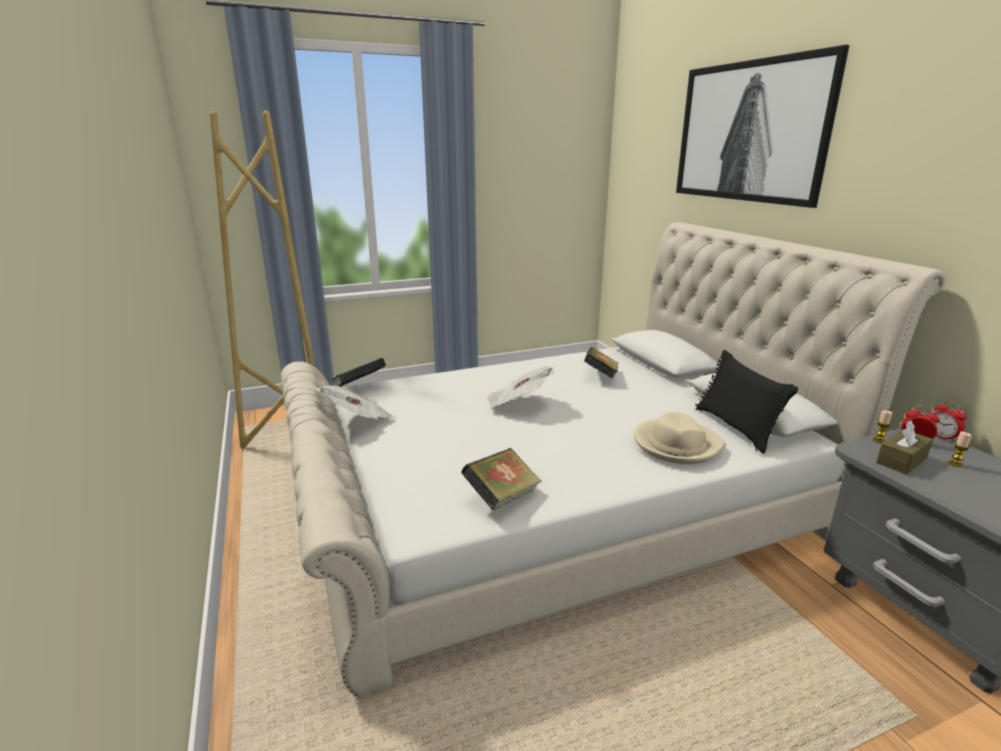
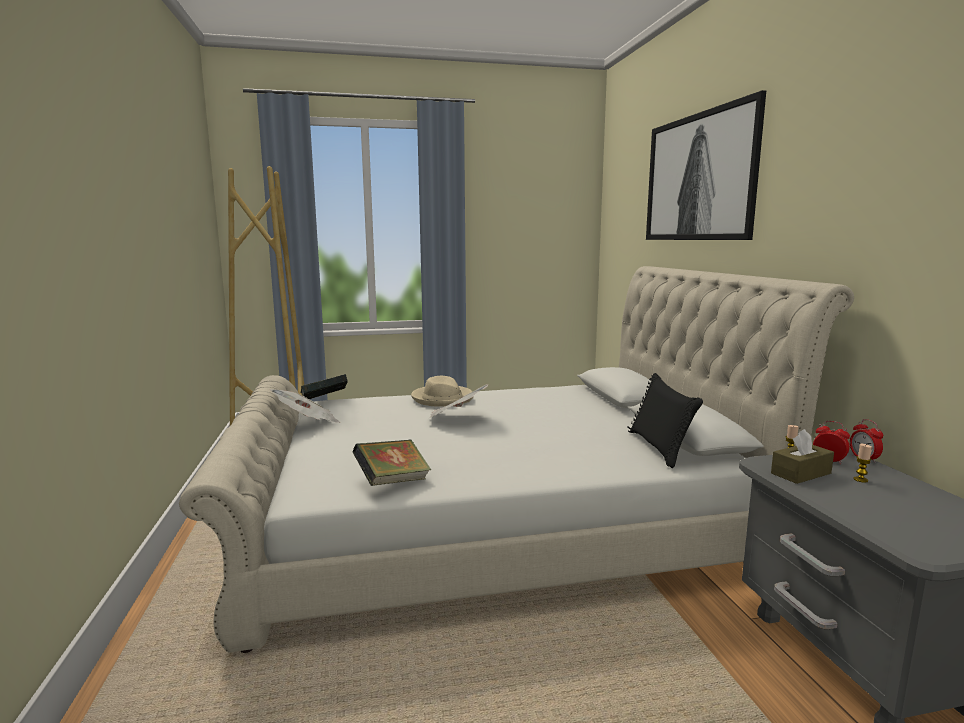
camera: 10 degrees right, 10 degrees down
book [584,347,618,379] -> none
beige hat [634,412,726,464] -> beige hat moved to [411,376,473,407]

